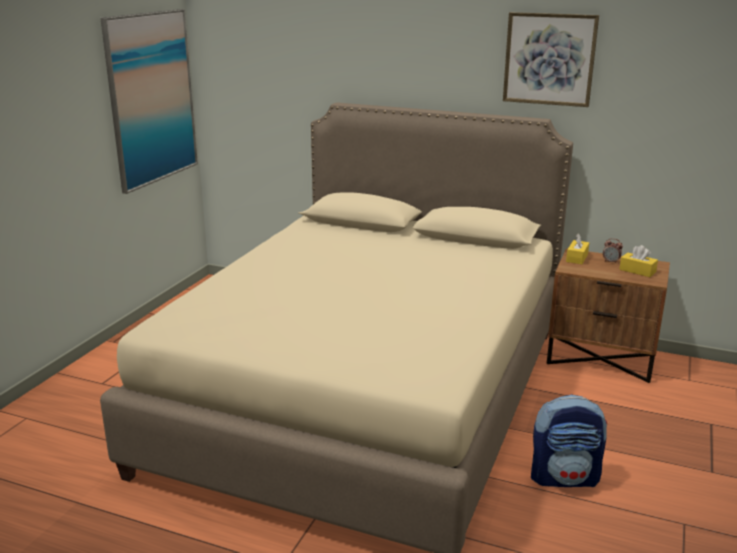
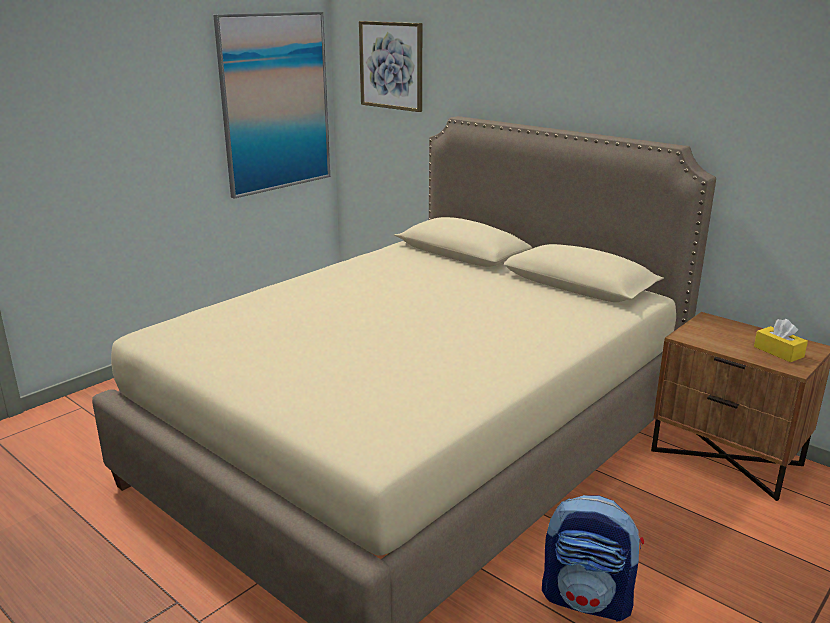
camera: 20 degrees right, 0 degrees up
picture [503,12,599,107] -> picture moved to [359,21,422,112]
yellow tissue box [566,233,589,264] -> none
alarm clock [603,238,623,264] -> none

